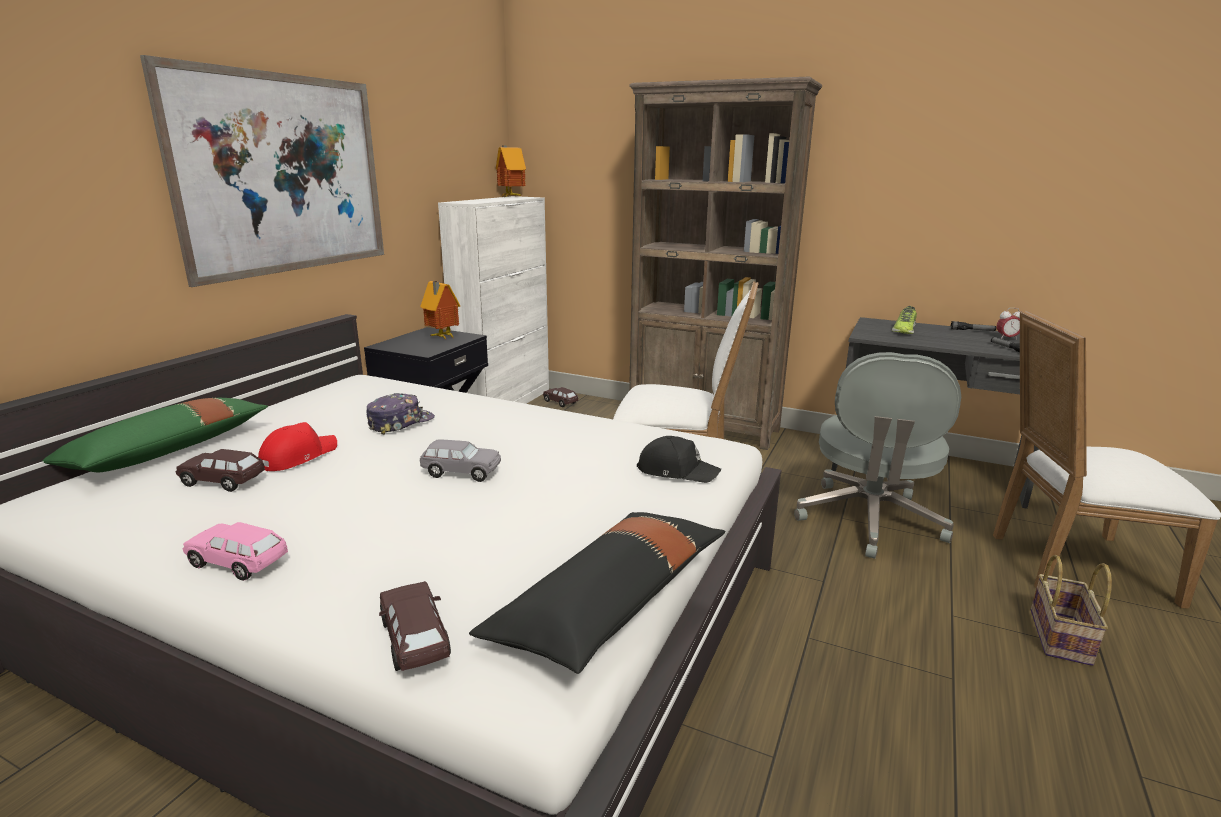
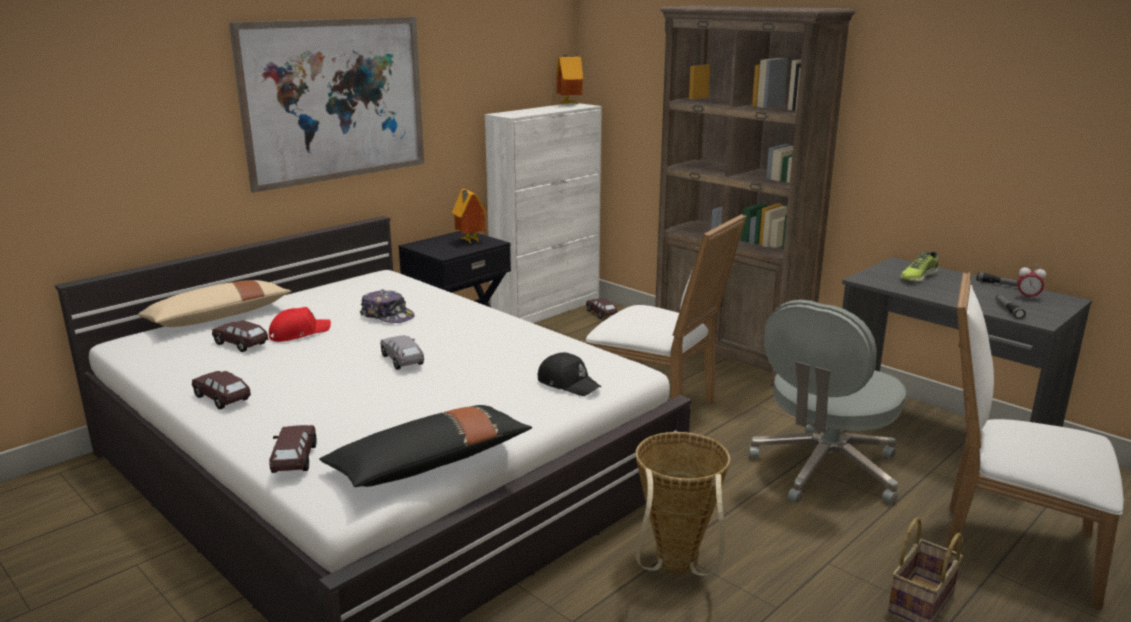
camera: 20 degrees right, 0 degrees up
green pillow [43,398,268,472] -> beige pillow [138,280,291,327]
pink toy car [183,522,288,581] -> brown toy car [192,371,251,409]
cap [367,393,435,435] -> cap turned 60 degrees clockwise [360,289,414,323]
grey toy car [420,439,501,482] -> grey toy car turned 150 degrees counterclockwise [380,335,424,370]
none -> basket [636,432,730,576]

